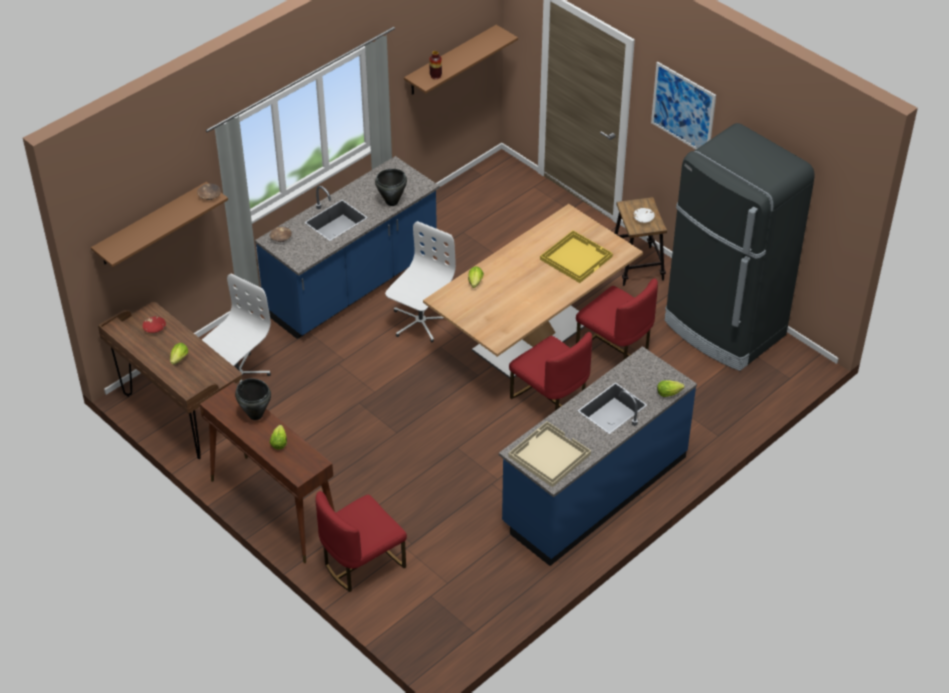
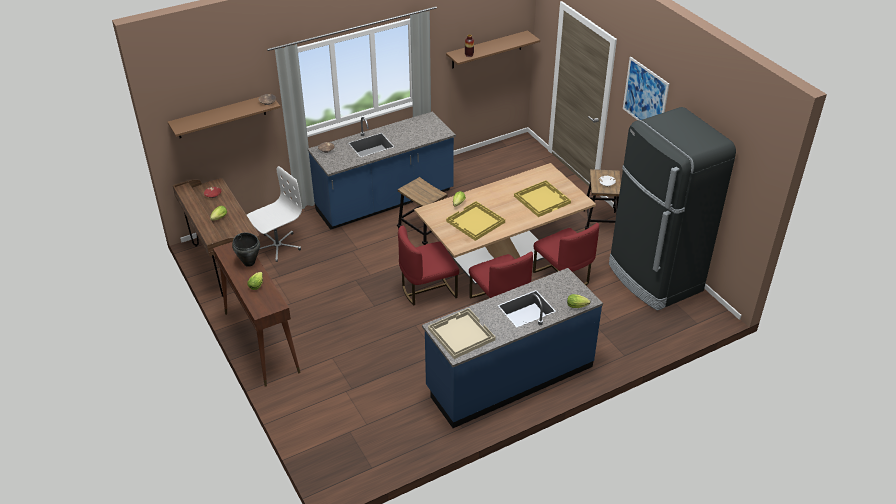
camera: 15 degrees right, 5 degrees down
red chair [315,491,407,592] -> red chair moved to [398,225,459,306]
black cooking pot [375,169,407,206] -> none
white office chair [385,221,456,343] -> stool [397,177,448,245]
none -> yellow tray [446,201,505,241]

